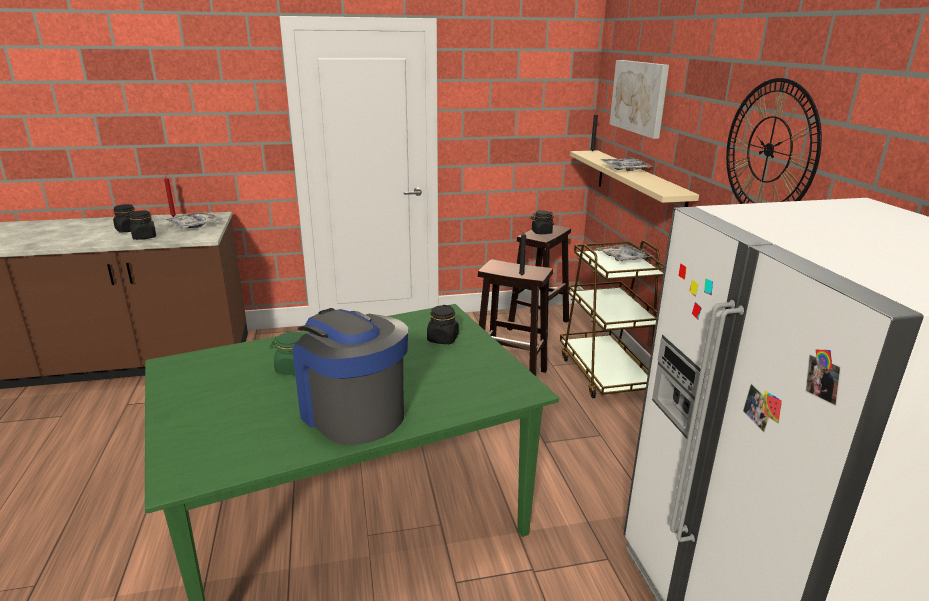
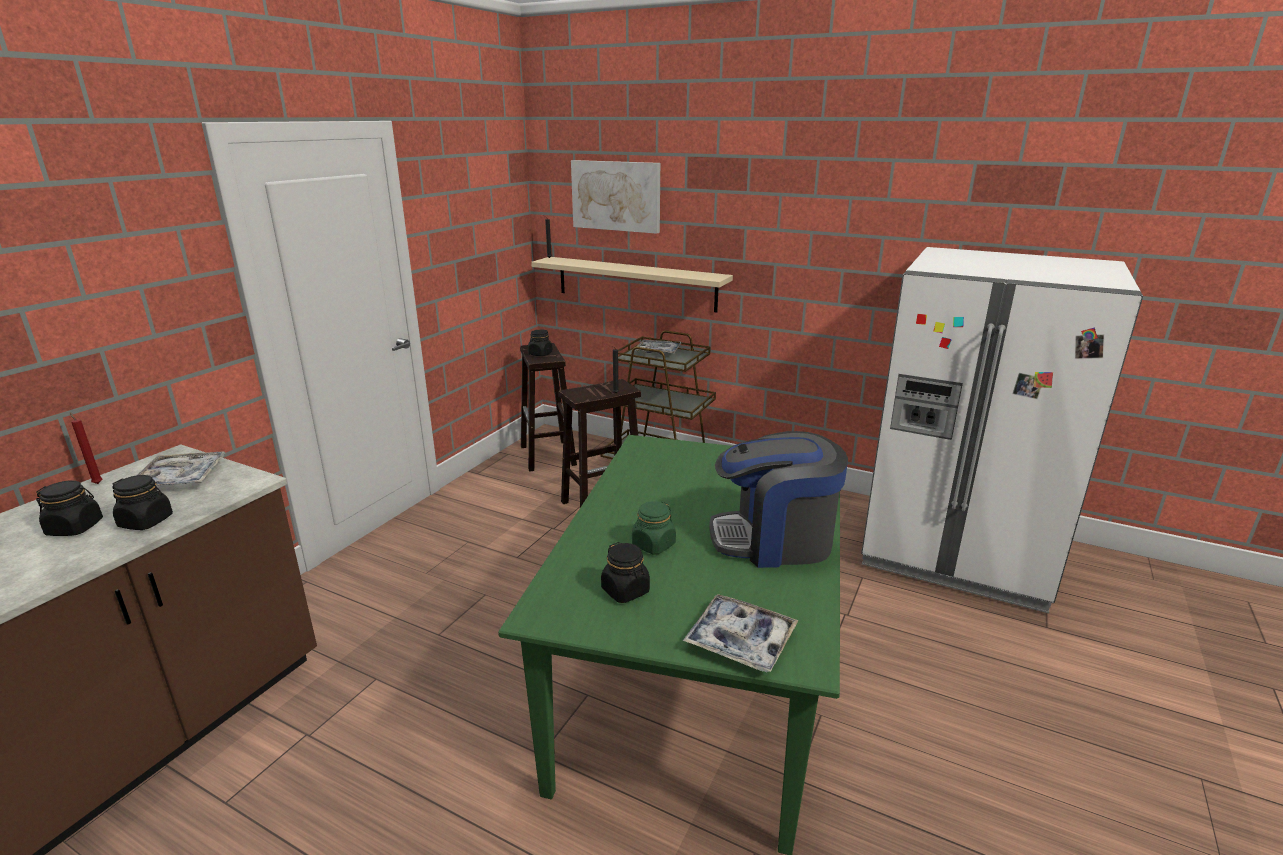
camera: 50 degrees left, 0 degrees up
black jar [427,305,459,344] -> black jar moved to [601,542,650,603]
tray [600,158,653,171] -> tray moved to [683,594,799,672]
wall clock [726,78,822,204] -> none

